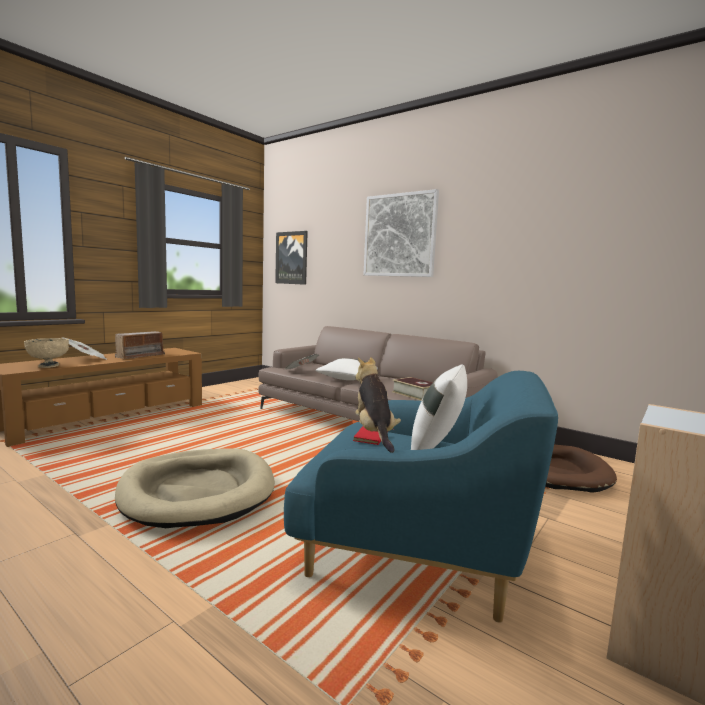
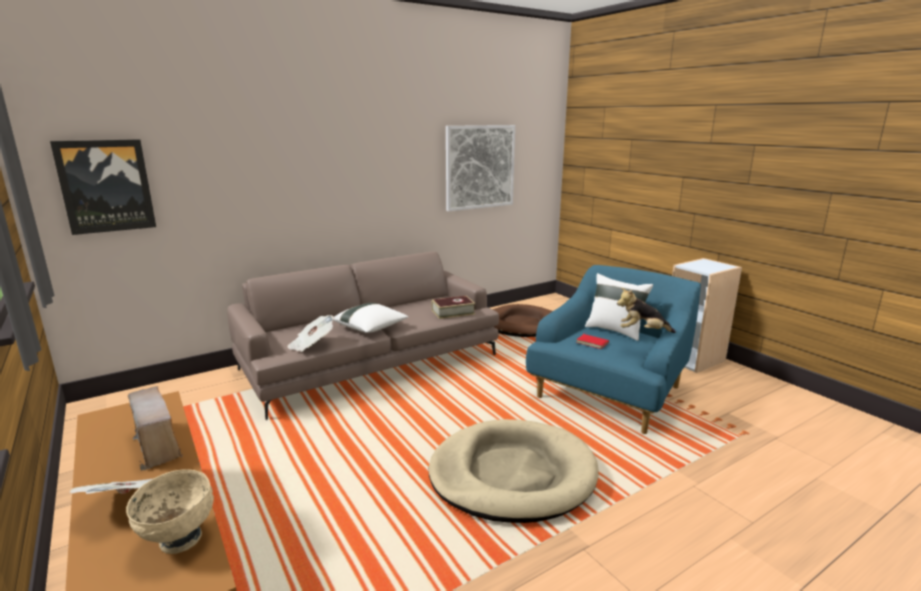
camera: 70 degrees left, 10 degrees up
picture [363,189,439,277] -> picture moved to [446,125,515,212]

